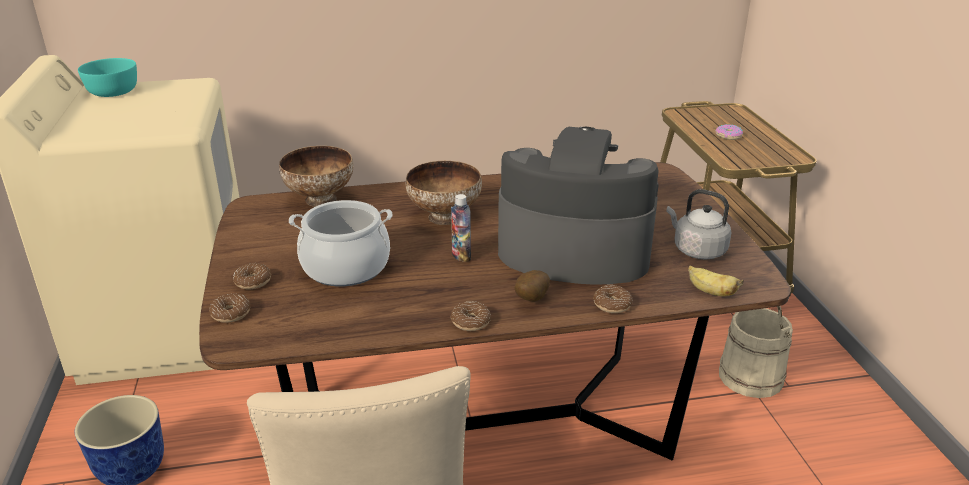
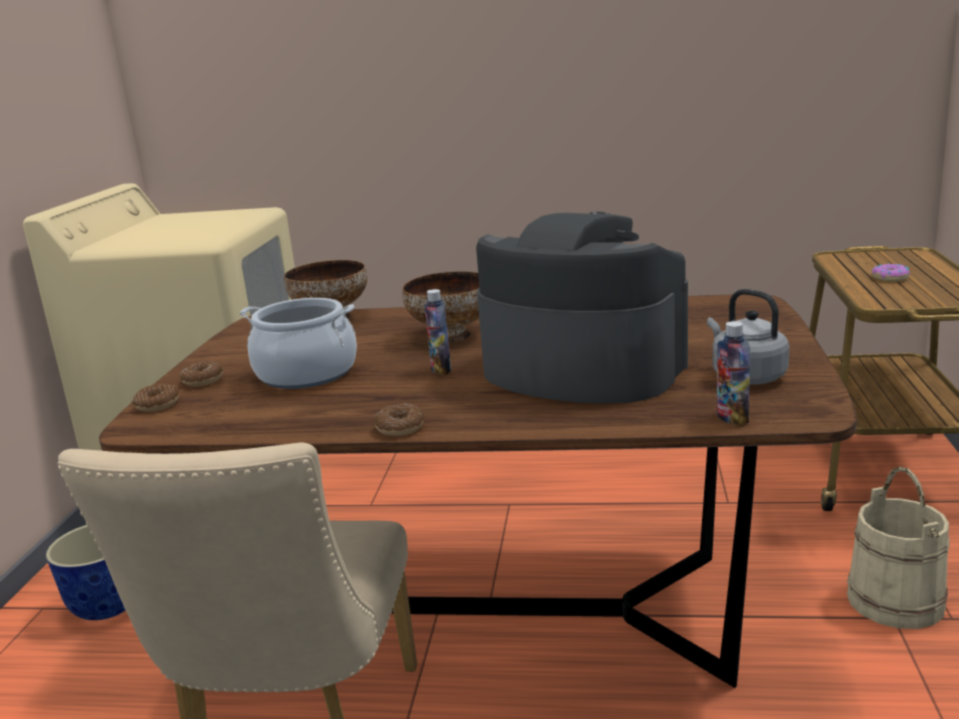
camera: 20 degrees right, 10 degrees down
turquoise bowl [78,58,137,97] -> none
potato [515,270,550,301] -> none
donut [593,285,633,313] -> none
banana [688,265,743,296] -> bottle [717,321,750,425]

